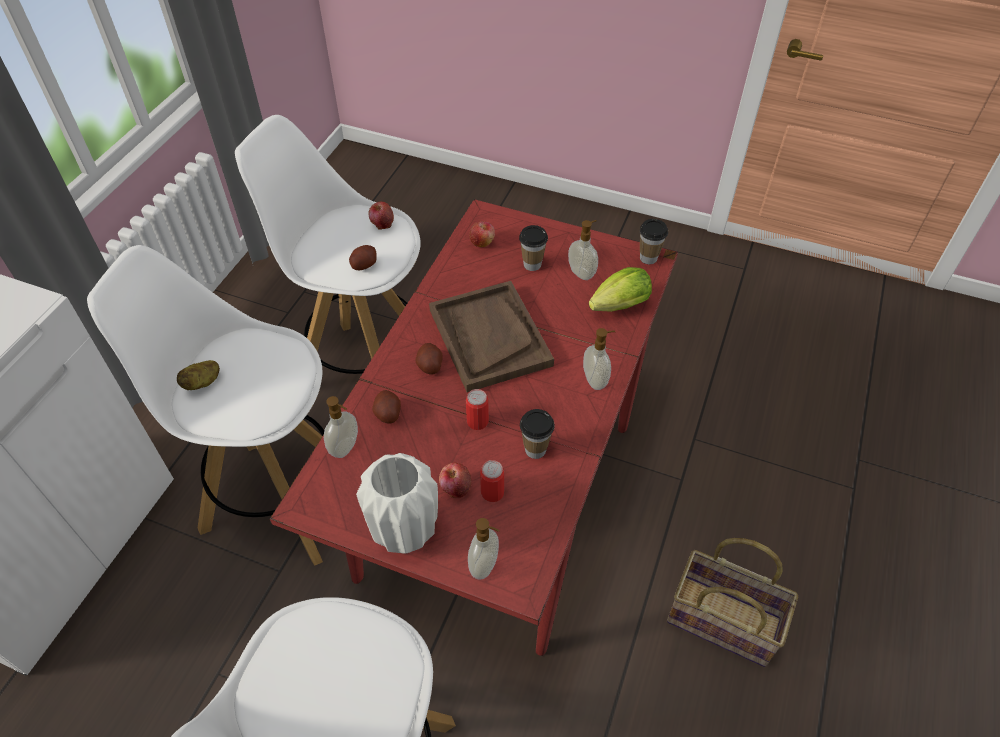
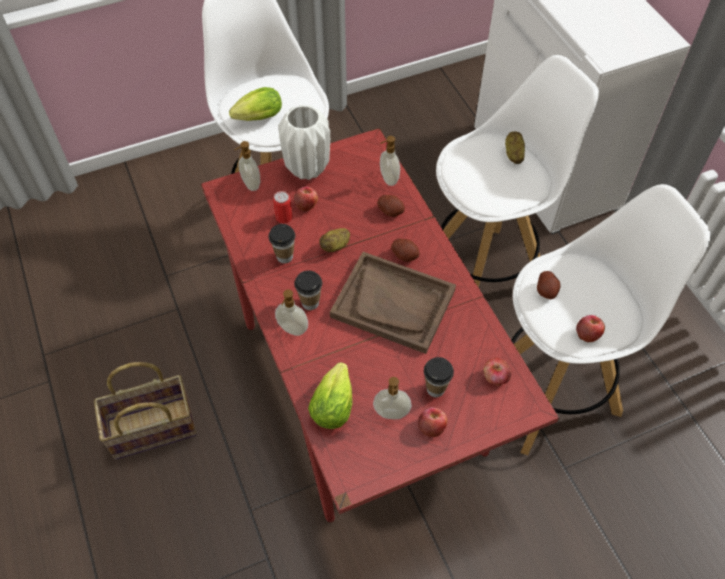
camera: 135 degrees right, 5 degrees up
can [466,389,489,430] -> potato [319,228,350,252]
cup [639,219,668,264] -> cup moved to [294,270,322,310]
none -> lettuce [229,87,282,121]
none -> apple [418,407,447,437]

